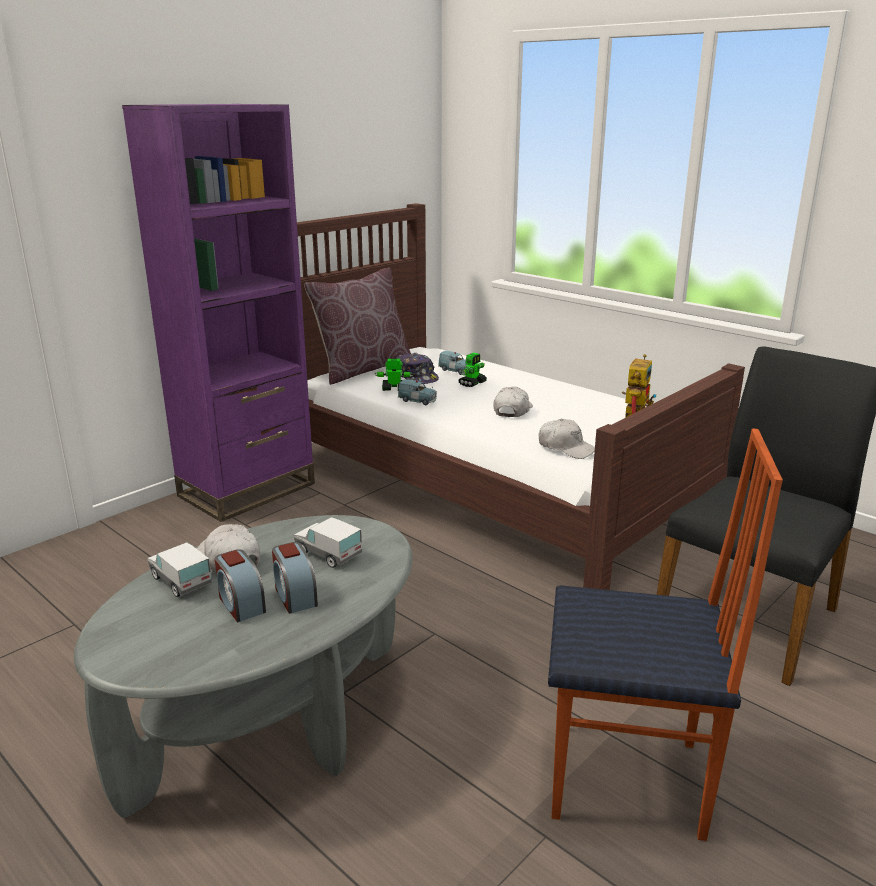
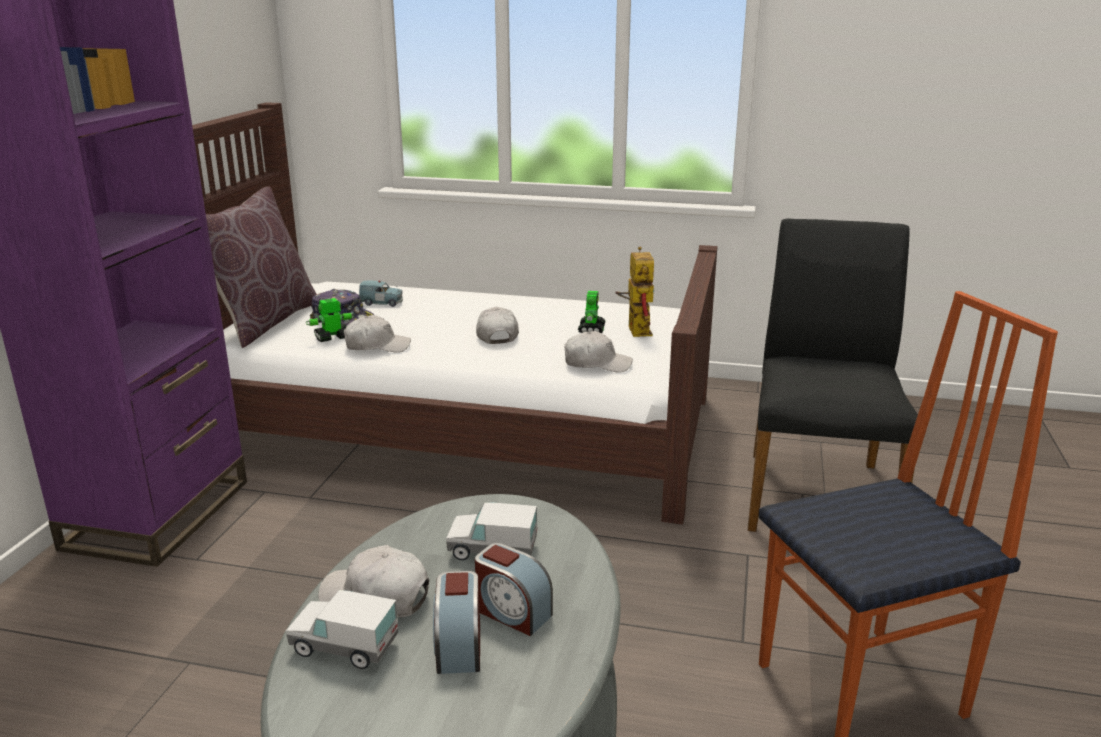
camera: 30 degrees left, 0 degrees up
alarm clock [215,549,266,622] -> alarm clock turned 60 degrees clockwise [433,571,480,674]
blue toy car [398,379,437,406] -> white cap [344,315,411,353]
toy robot [458,352,487,387] -> toy robot moved to [578,291,605,333]

